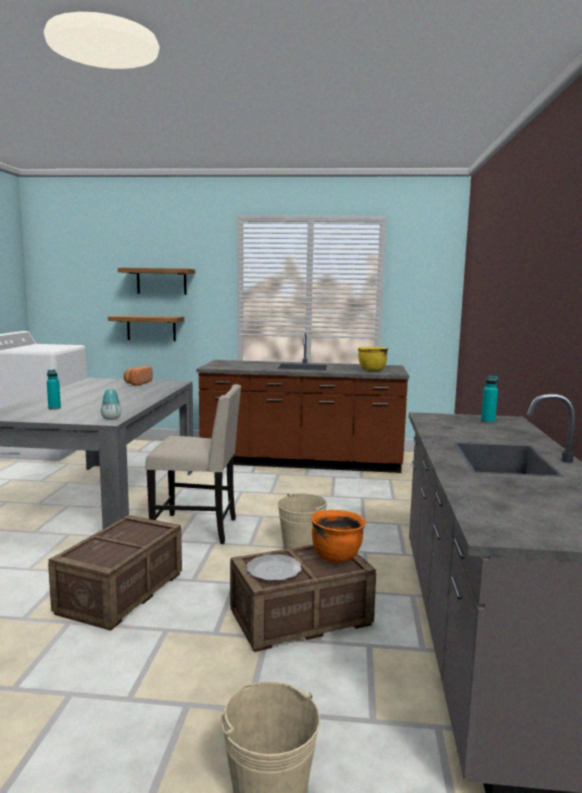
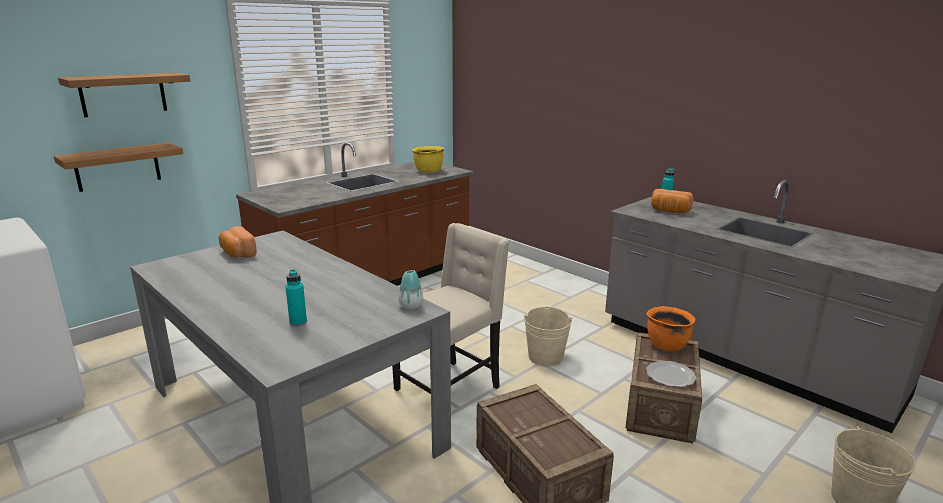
camera: 50 degrees left, 10 degrees up
none -> bread [651,189,693,213]

